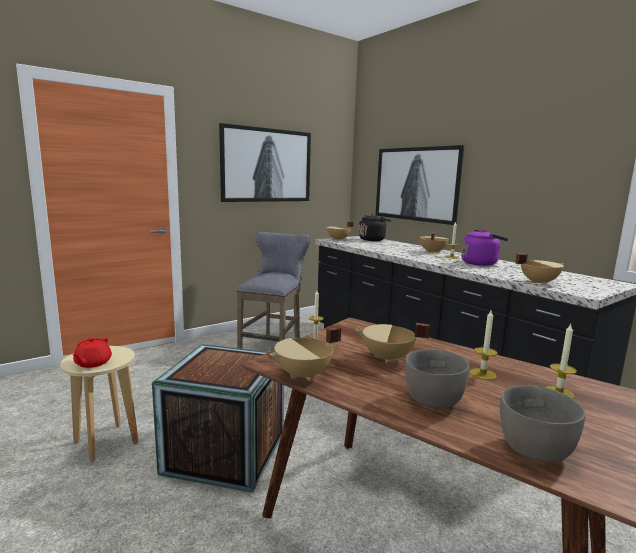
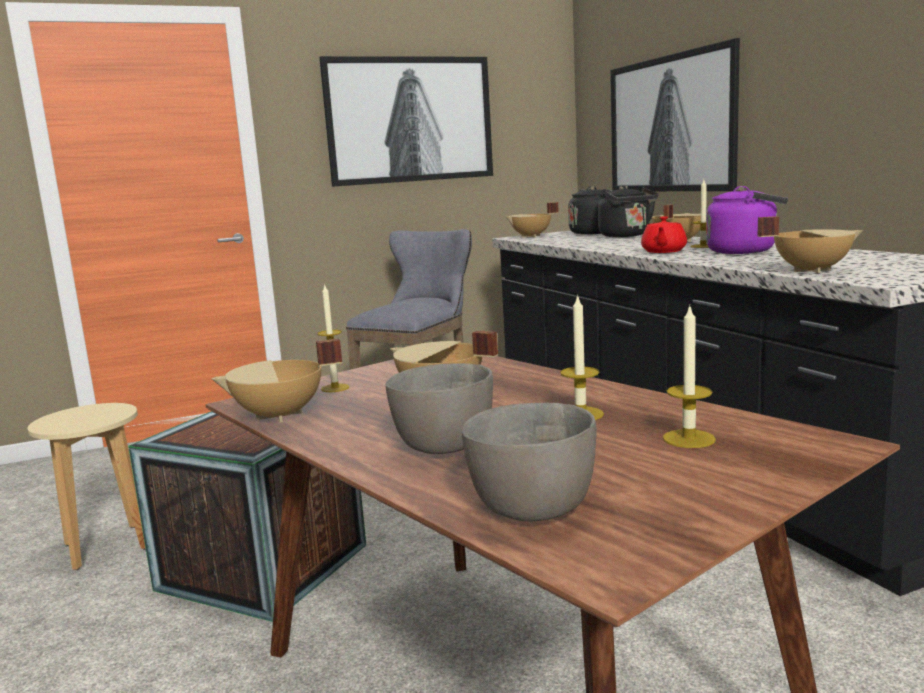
camera: 15 degrees right, 0 degrees up
red teapot [73,337,112,368] -> red teapot moved to [641,216,687,253]
none -> black kettle [598,186,659,237]

